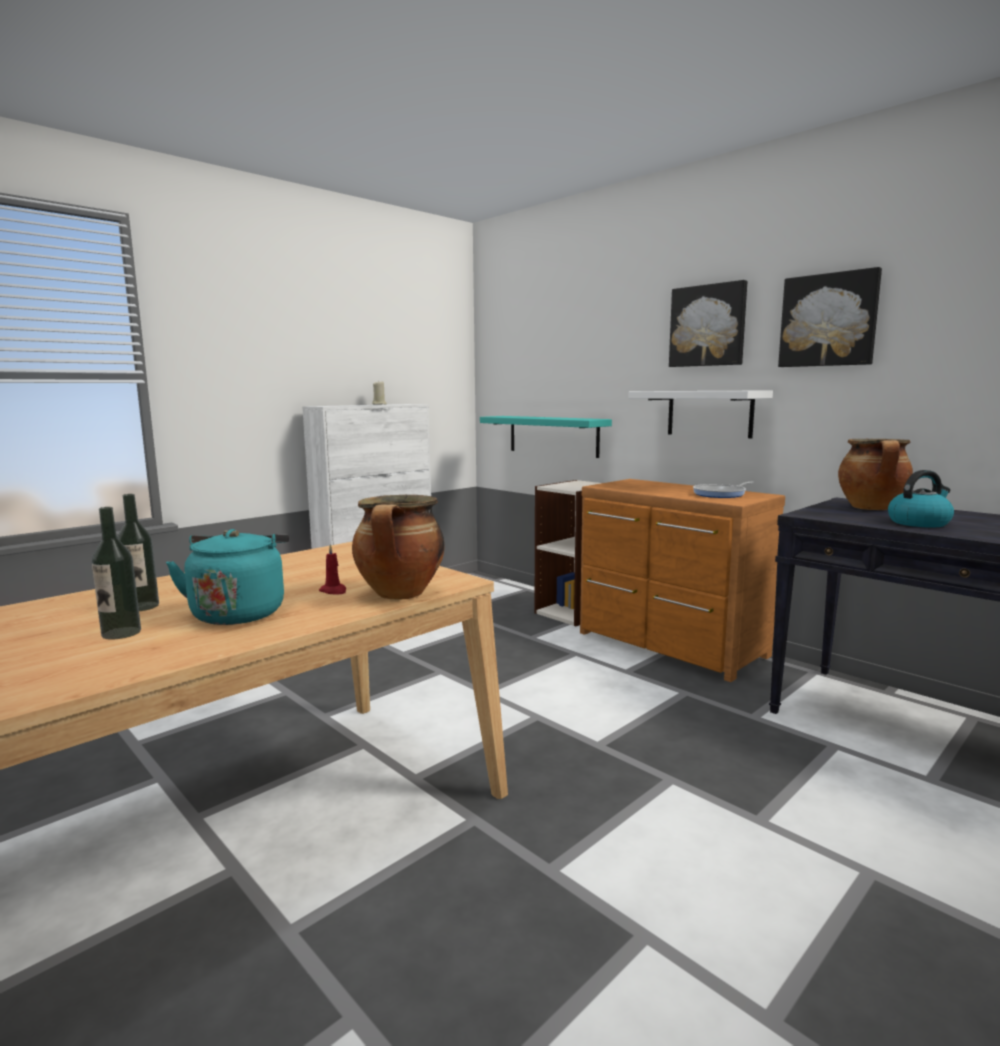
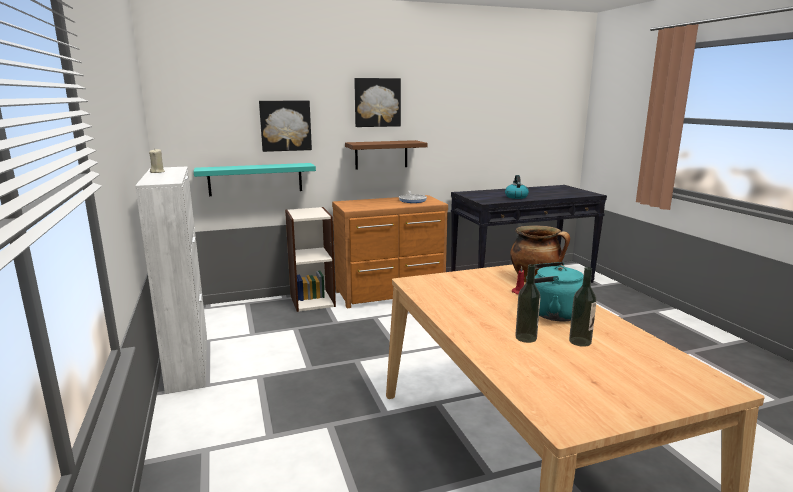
camera: 65 degrees left, 5 degrees up
white shelf [628,390,773,438] -> brown shelf [345,140,428,170]
picture [778,267,882,367] -> picture moved to [259,101,312,152]
cooking pot [838,439,913,510] -> none

